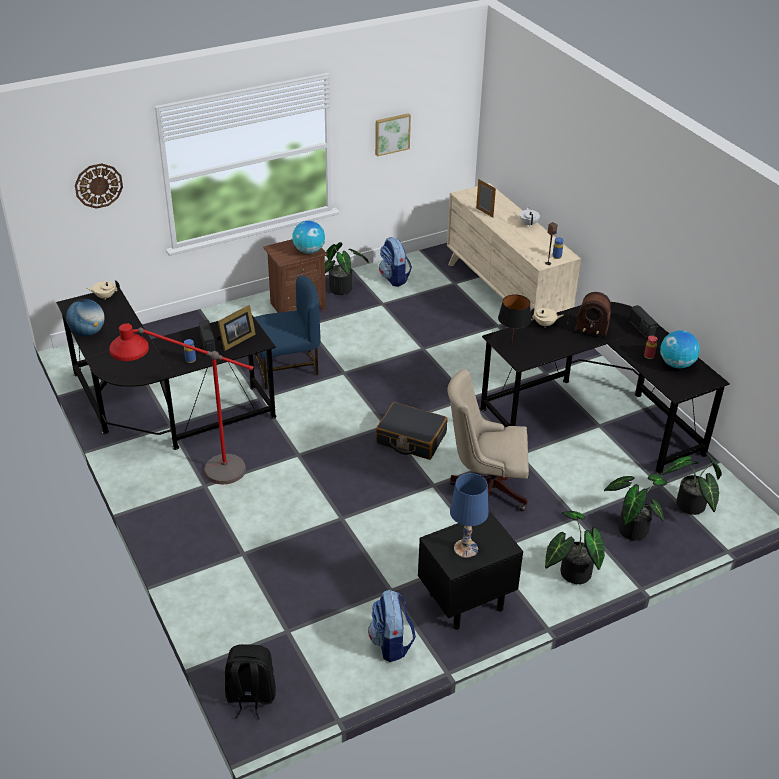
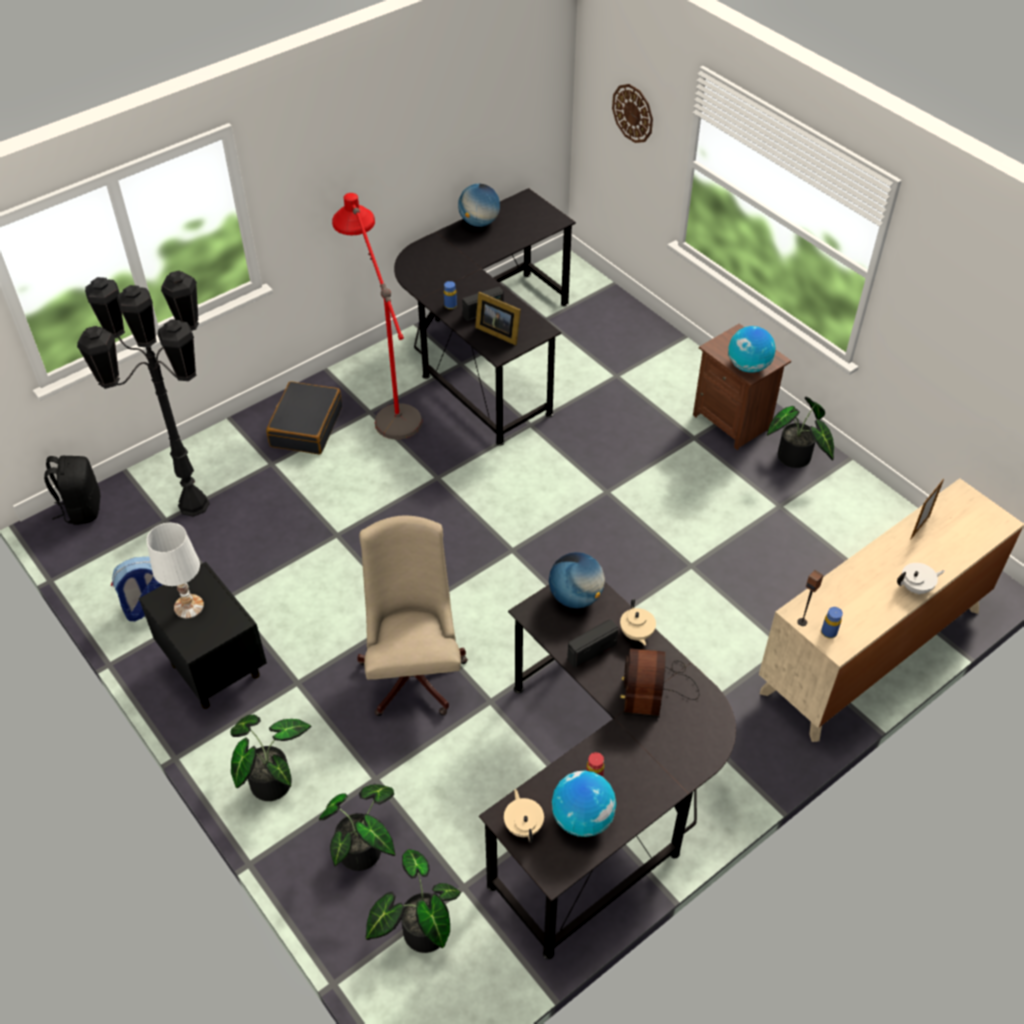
camera: 80 degrees right, 10 degrees up
beige teapot [87,280,120,300] -> beige teapot moved to [504,789,544,843]
blue chair [254,275,321,390] -> none
picture [375,113,411,157] -> none
black suitcase [376,402,448,460] -> black suitcase moved to [266,381,342,455]
backpack [379,237,412,287] -> none
blue table lamp [450,473,488,558] -> white table lamp [147,523,204,618]
black table lamp [498,294,531,341] -> globe [549,552,605,608]
radio [629,305,657,339] -> radio moved to [567,620,618,668]
none -> black floor lamp [77,271,210,517]

